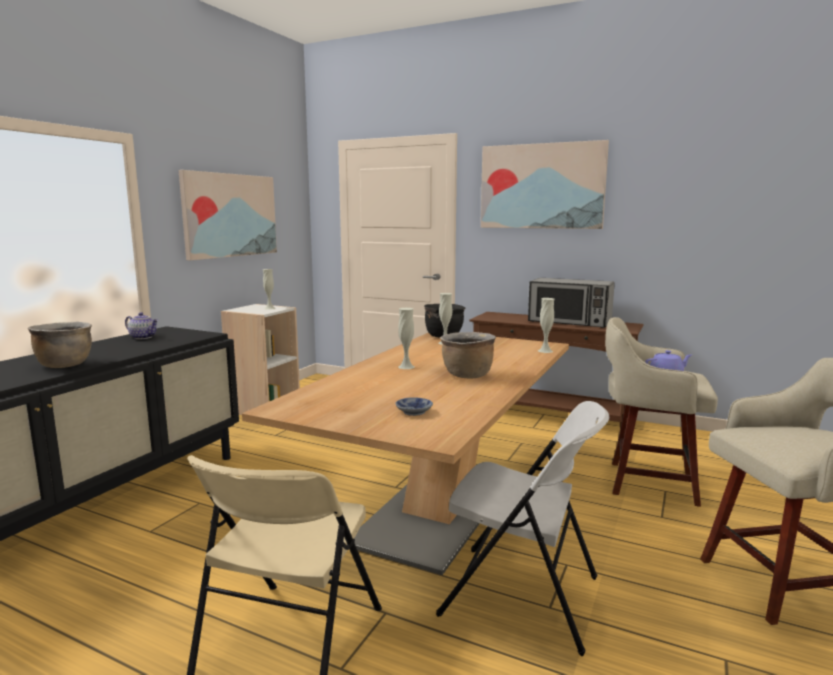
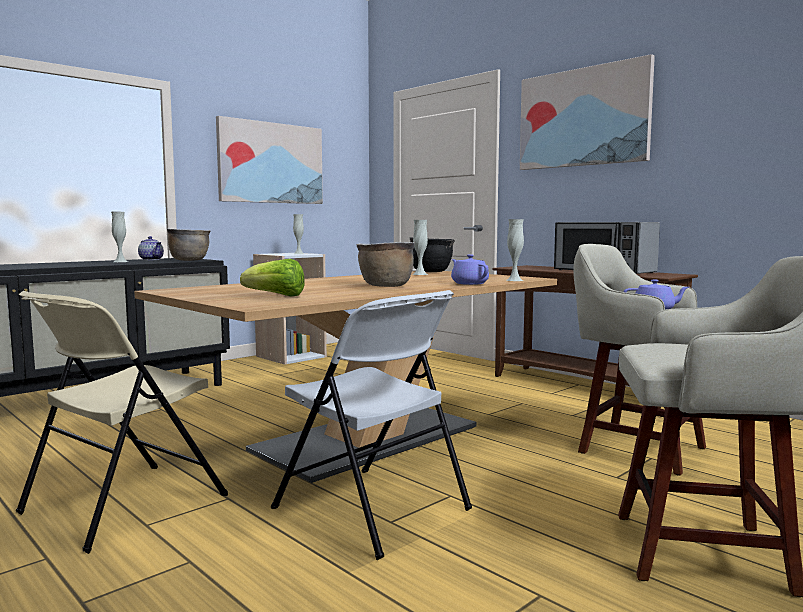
camera: 20 degrees right, 5 degrees down
brown cooking pot [28,322,92,368] -> brown cooking pot moved to [167,228,210,261]
bowl [396,397,433,416] -> lettuce [240,259,305,296]
white vase [398,308,414,369] -> white vase moved to [111,212,128,262]
none -> purple teapot [451,254,489,285]

